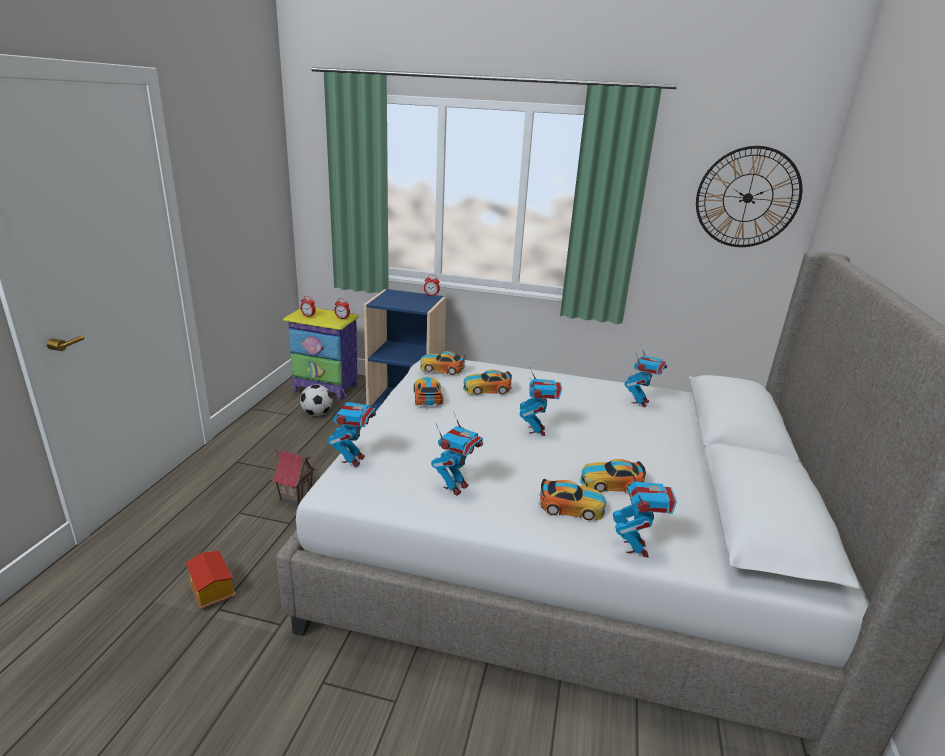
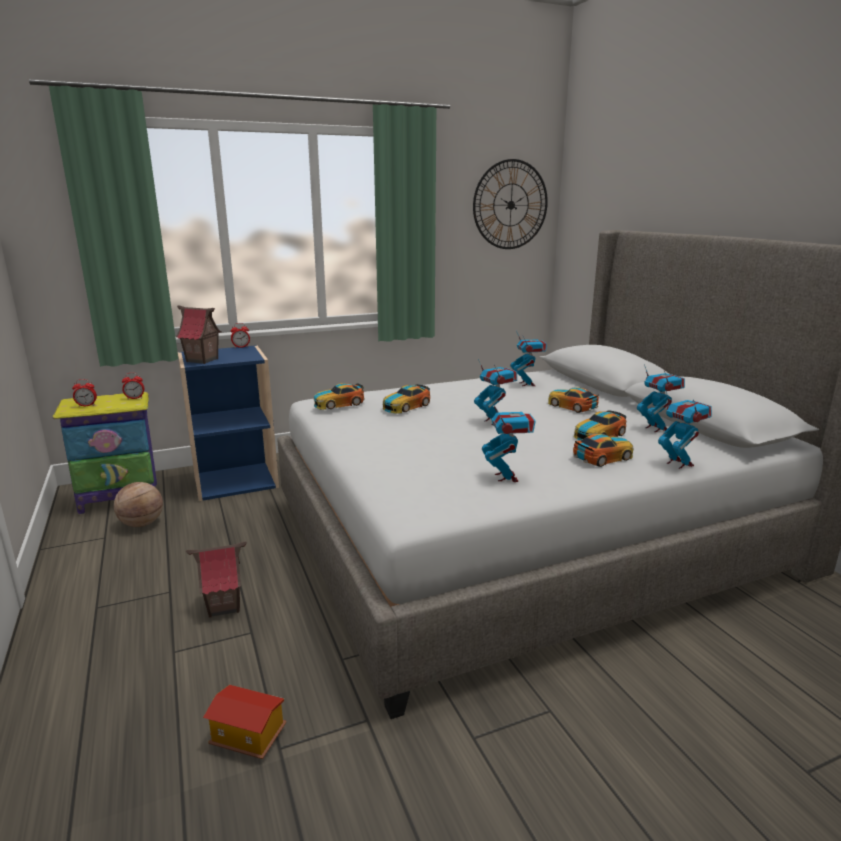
camera: 35 degrees left, 5 degrees down
football [300,384,332,416] -> basketball [114,482,163,527]
toy robot [327,389,376,467] -> toy robot moved to [637,364,685,432]
toy car [414,377,443,406] -> toy car moved to [548,387,599,413]
none -> toy house [175,306,222,364]

